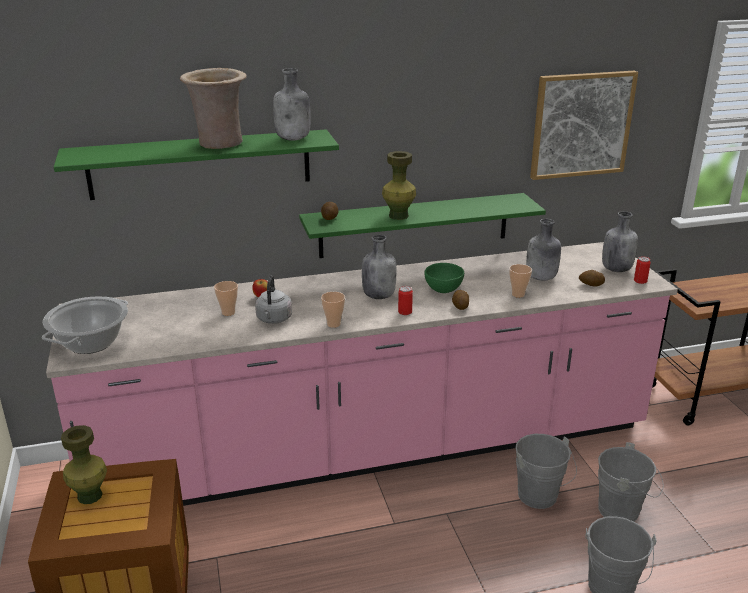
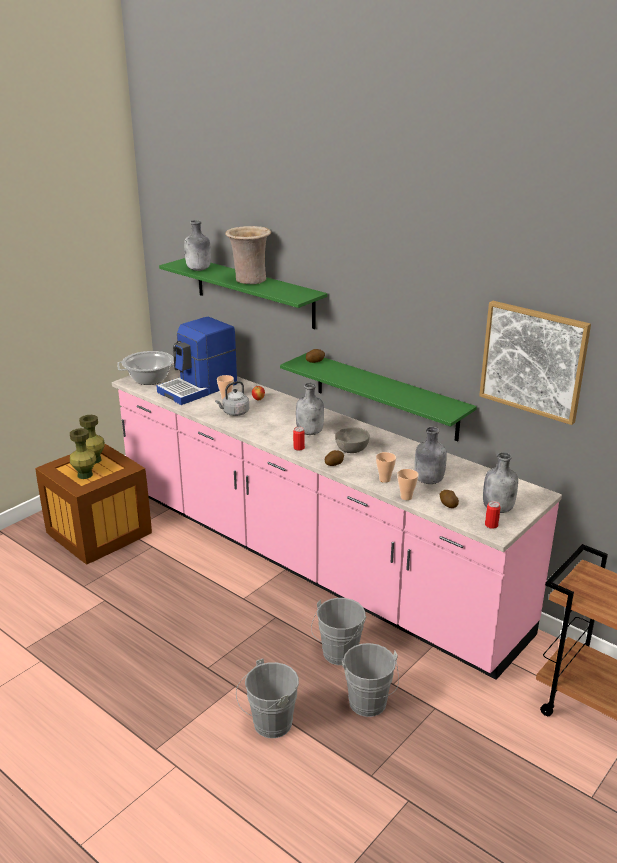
camera: 55 degrees right, 0 degrees up
grey bottle [273,68,311,141] -> grey bottle moved to [184,220,211,271]
cup [321,292,345,328] -> cup moved to [397,469,419,500]
green vase [382,151,416,220] -> green vase moved to [70,428,96,479]
green bowl [424,263,464,293] -> grey bowl [335,427,370,453]
none -> coffee machine [157,316,237,405]

